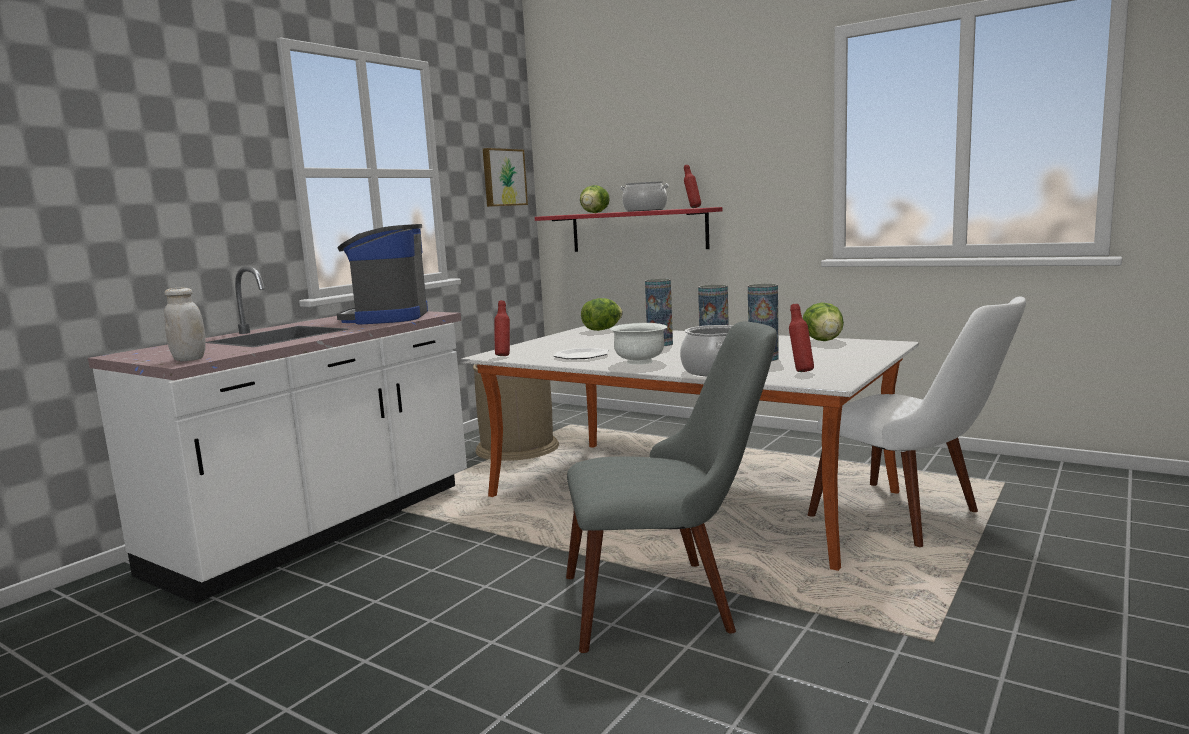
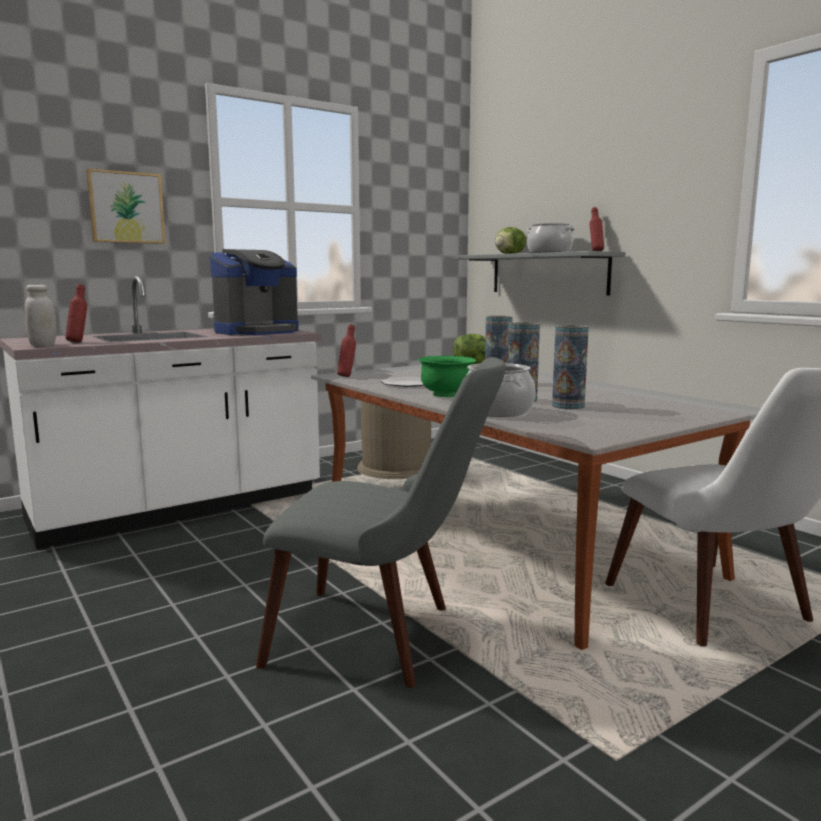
camera: 20 degrees right, 0 degrees up
coffee machine [337,224,428,324] -> coffee machine turned 150 degrees counterclockwise [210,249,299,335]
picture [483,148,528,207] -> picture moved to [86,169,165,244]
red shelf [535,207,723,252] -> grey shelf [454,251,626,296]
white bowl [610,323,667,365] -> green bowl [418,356,476,397]
red bottle [789,304,814,372] -> red bottle moved to [66,284,87,343]
lettuce [803,302,844,341] -> none

